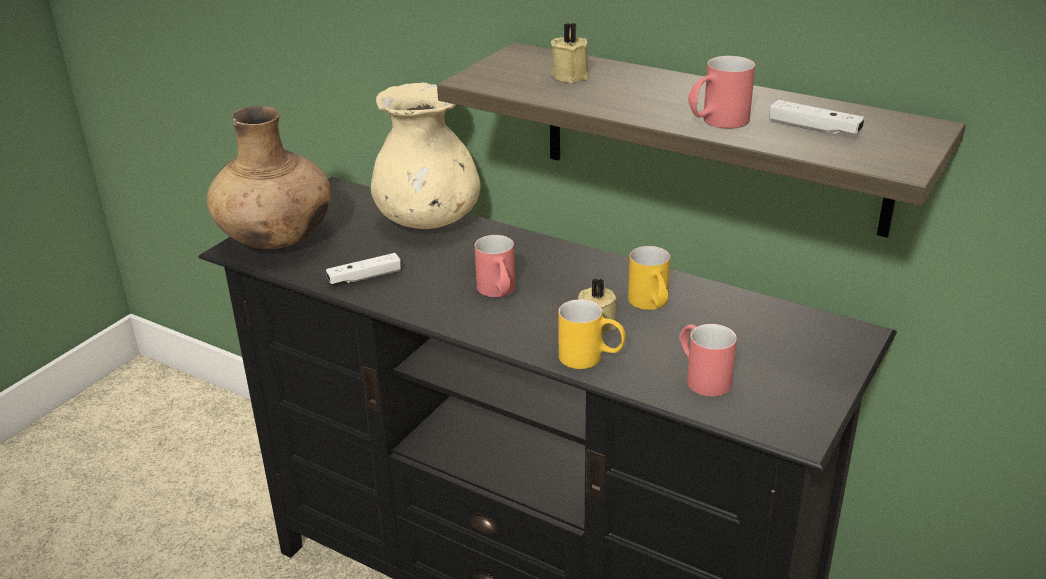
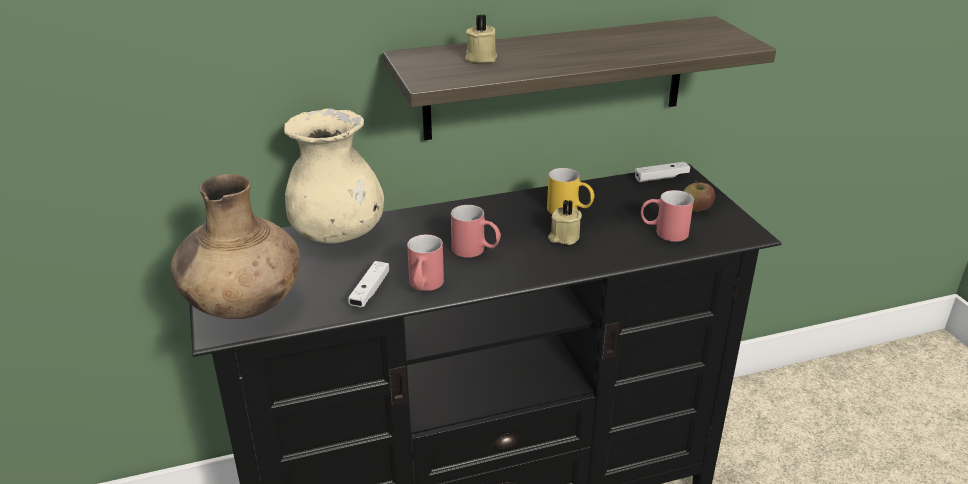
camera: 50 degrees left, 0 degrees up
yellow mug [558,299,626,369] -> none
red mug [688,56,755,129] -> red mug moved to [407,235,444,291]
white game controller [769,100,864,135] -> white game controller moved to [635,162,690,182]
none -> apple [683,181,715,212]

